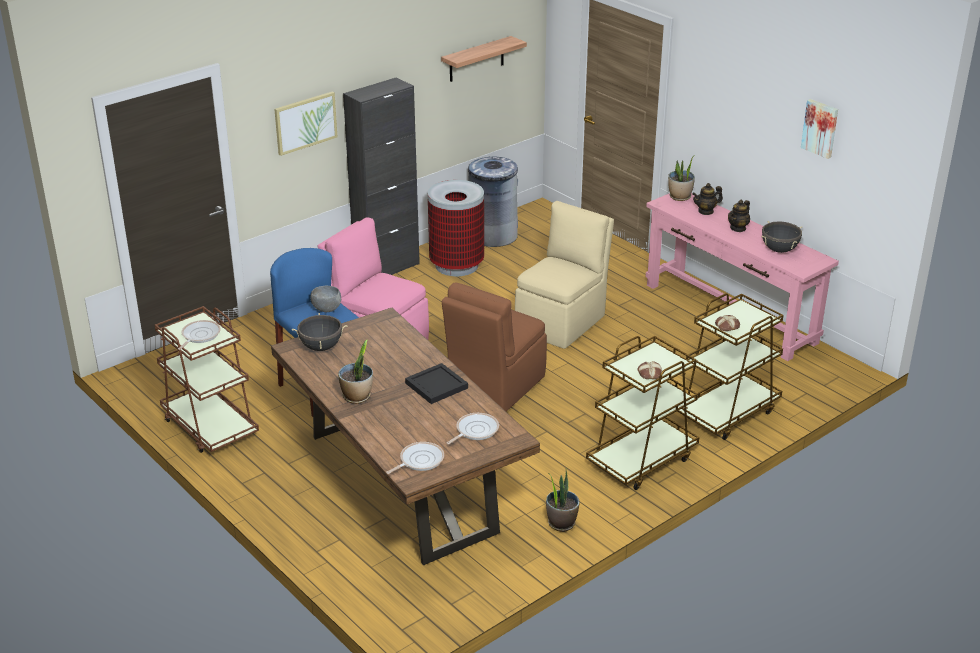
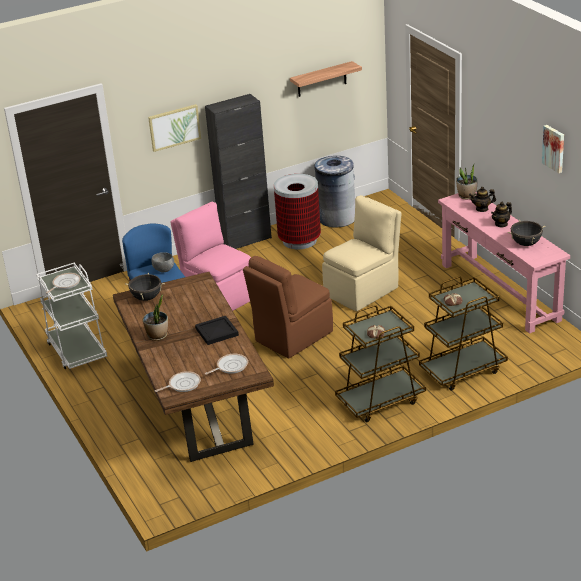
camera: 15 degrees right, 0 degrees up
brown cart [155,306,259,453] -> white cart [36,263,107,369]
potted plant [546,470,580,532] -> none

